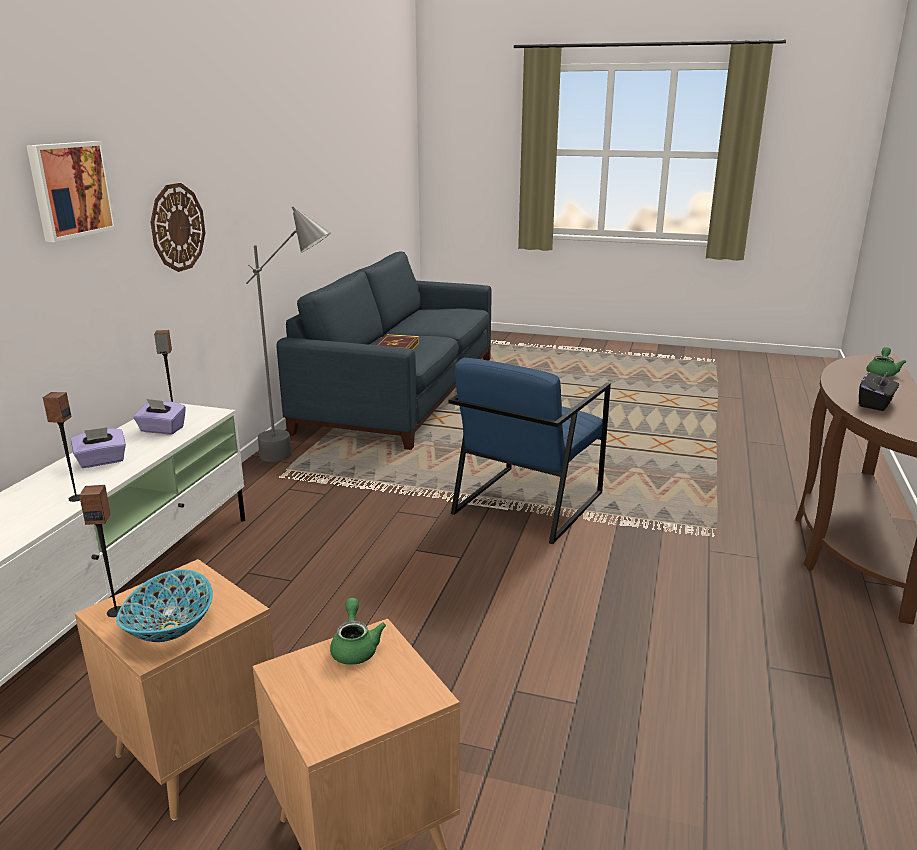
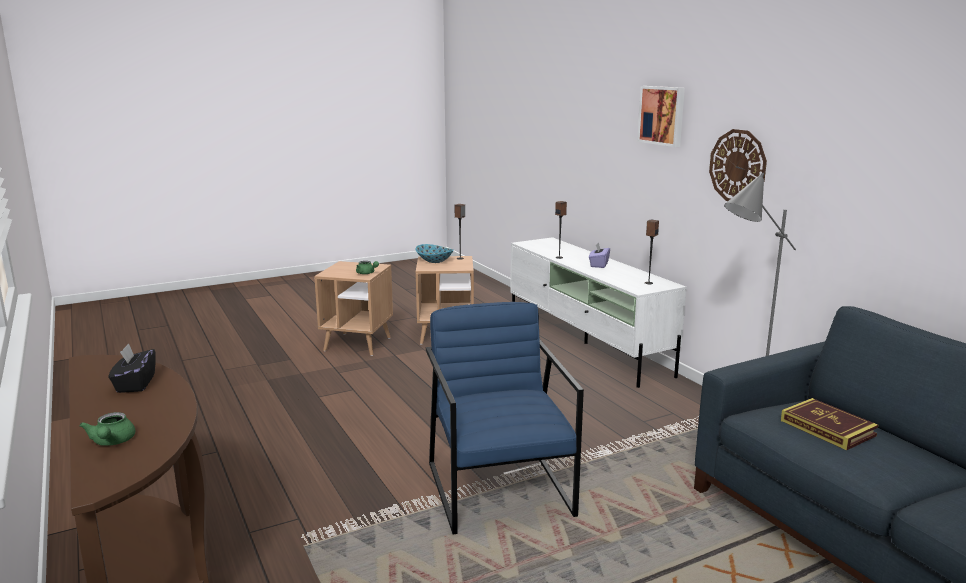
camera: 135 degrees right, 5 degrees down
purple tissue box [133,399,186,434] -> none

